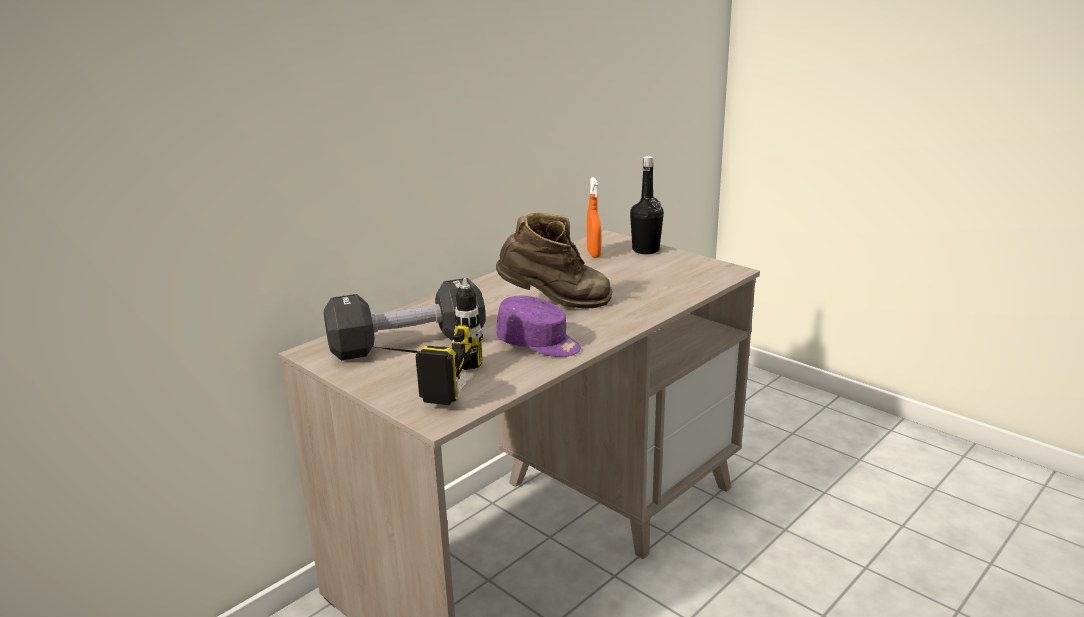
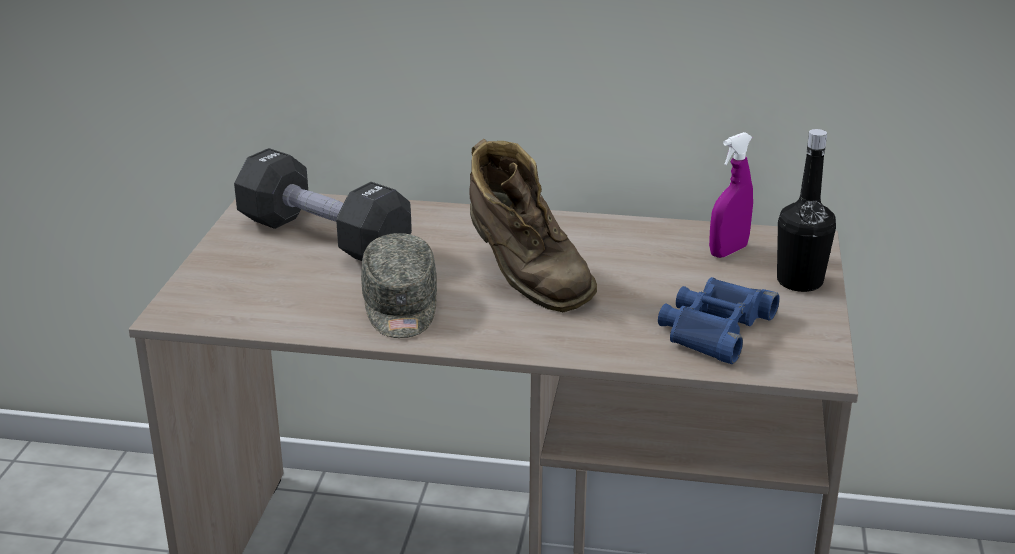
camera: 55 degrees right, 5 degrees up
power drill [369,278,483,405] -> none
purple cap [497,295,581,357] -> grey cap [361,233,437,338]
orange spray bottle [587,177,601,258] -> purple spray bottle [709,132,753,258]
none -> blue binoculars [658,277,780,364]

